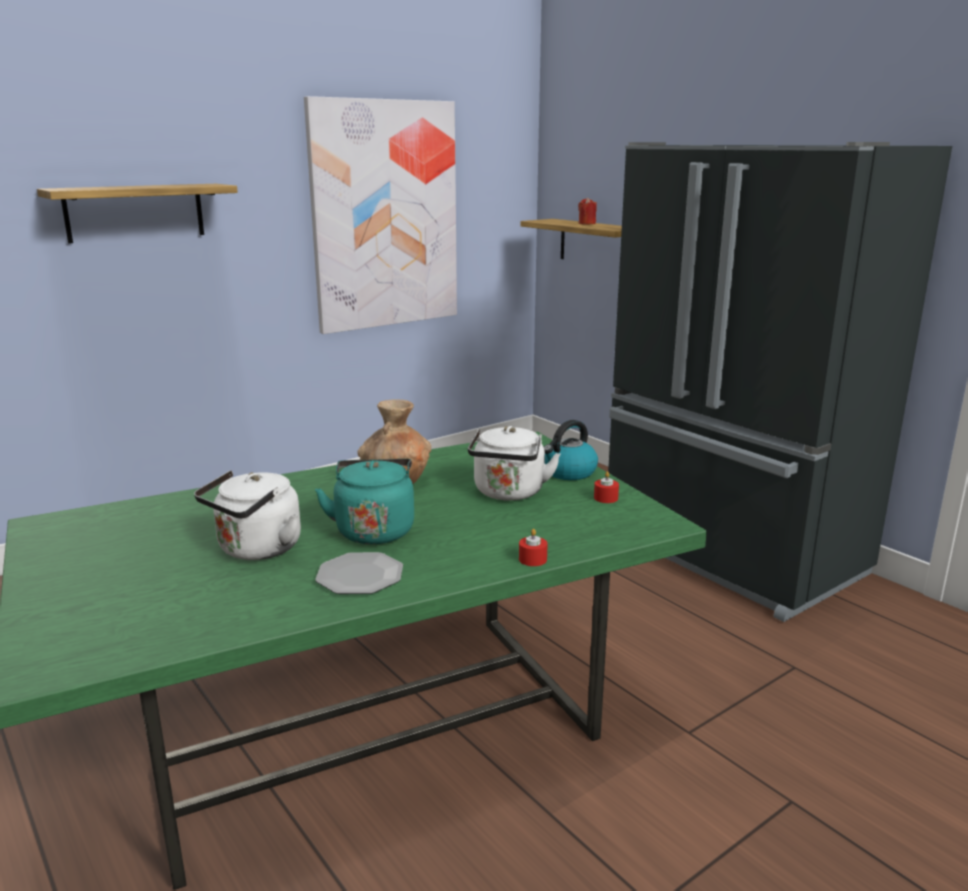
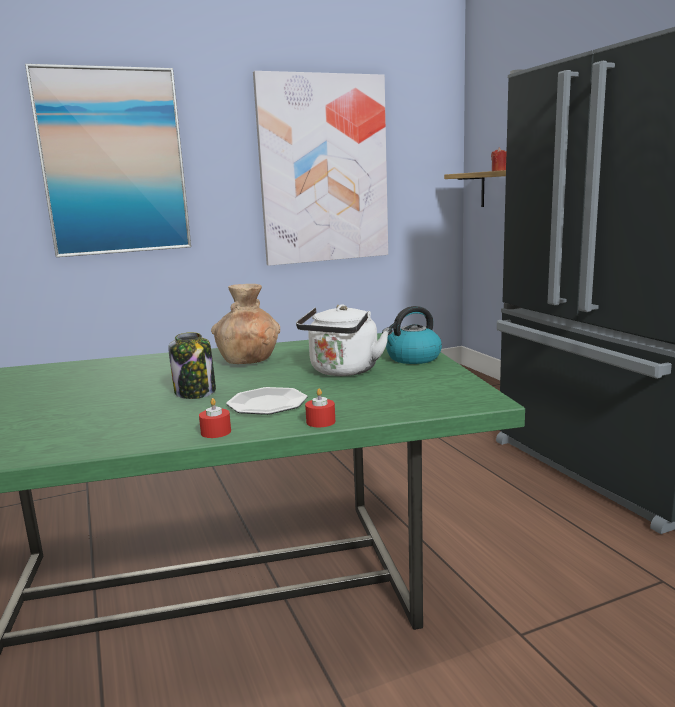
camera: 15 degrees right, 5 degrees down
shelf [37,184,238,244] -> picture [25,64,191,257]
white kettle [194,470,301,560] -> none
turquoise kettle [315,459,414,544] -> jar [168,332,216,399]
plate [315,552,403,594] -> plate moved to [226,387,308,415]
red candle [594,471,619,503] -> red candle moved to [199,398,231,438]

